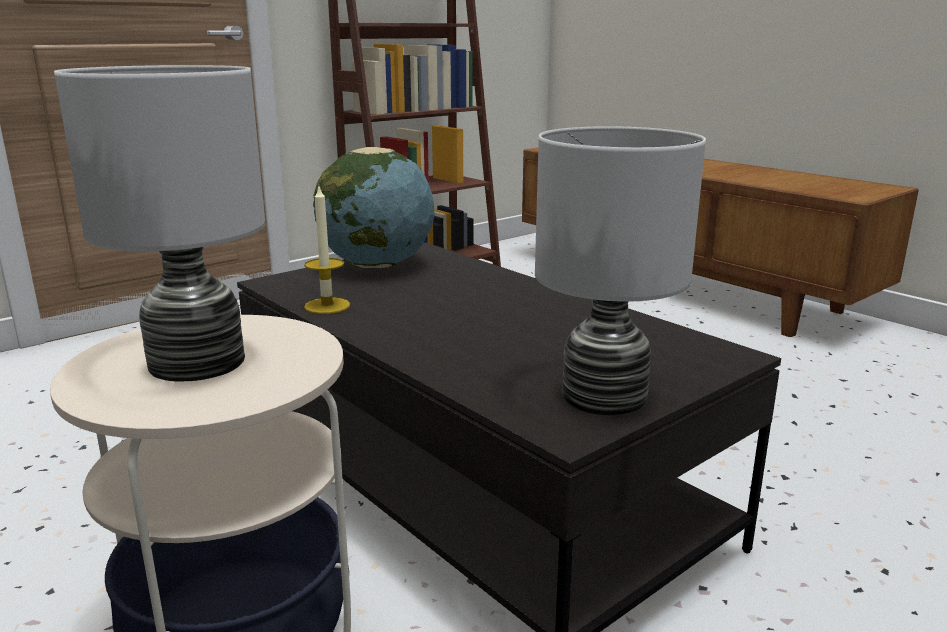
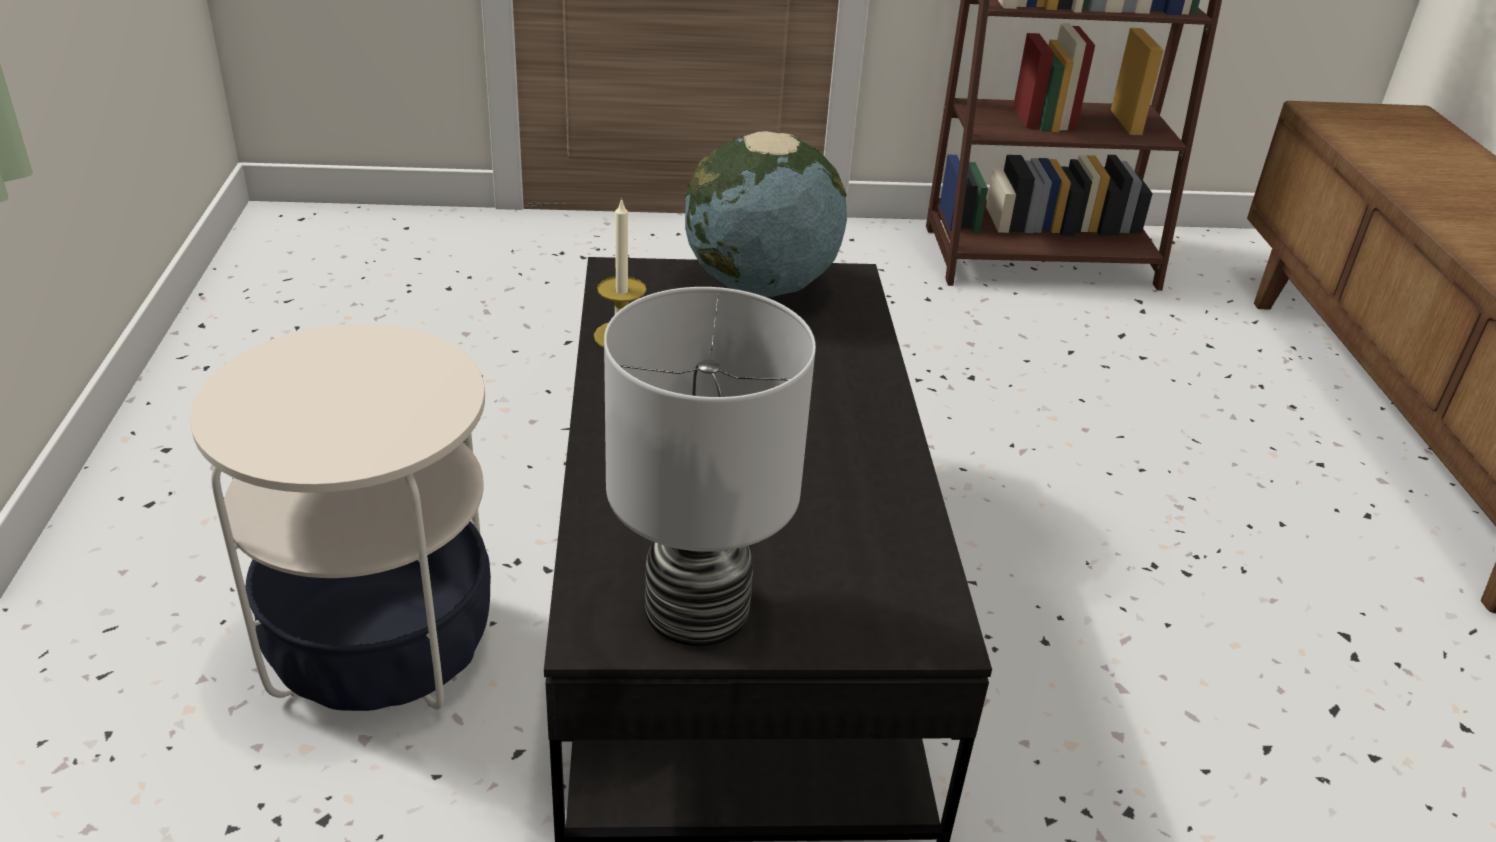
camera: 35 degrees right, 15 degrees up
grey table lamp [54,65,265,381] -> none

